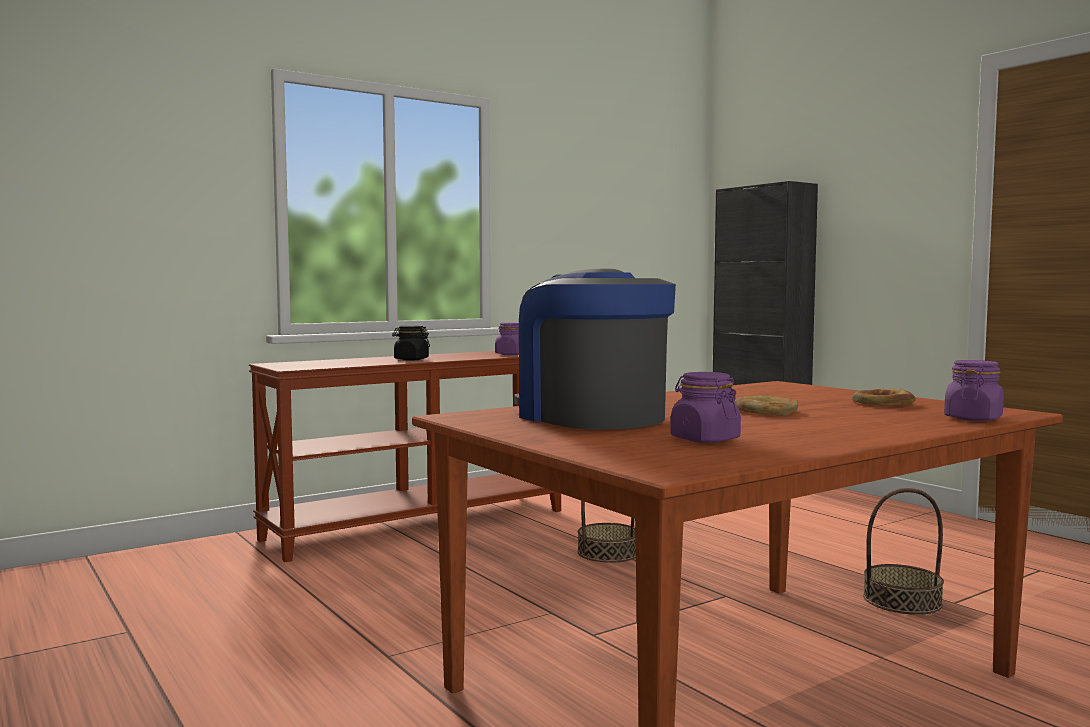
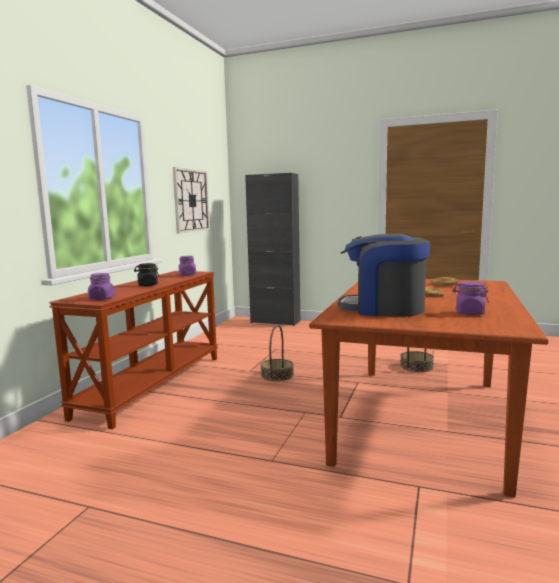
camera: 35 degrees left, 5 degrees up
purple jar [944,360,1004,421] -> purple jar moved to [88,273,115,300]
none -> wall clock [173,167,210,234]

